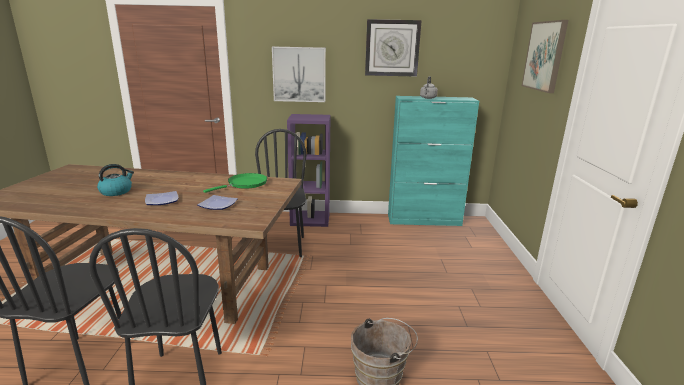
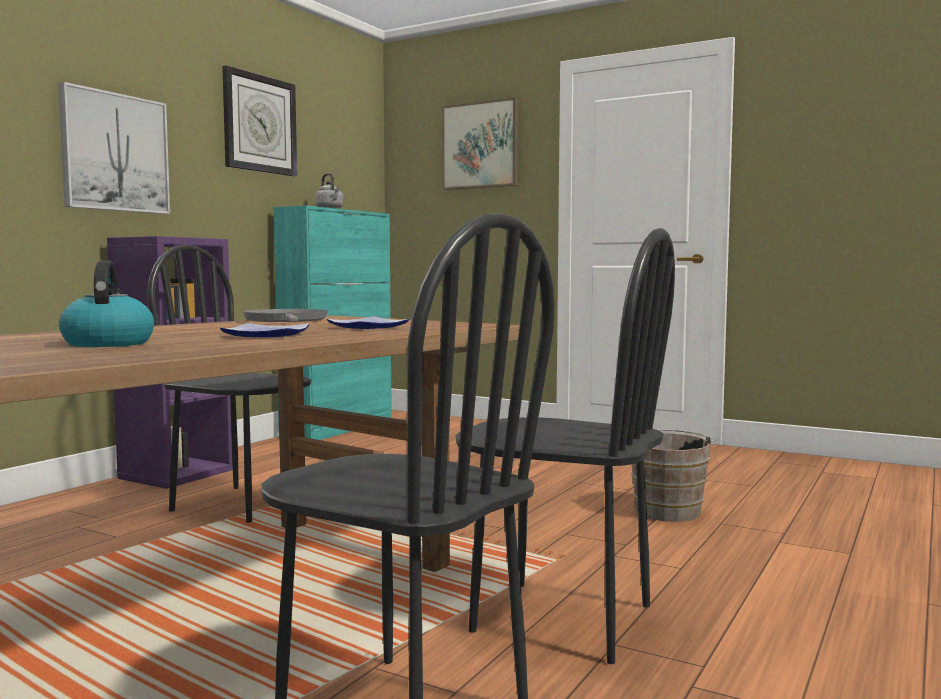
camera: 60 degrees left, 15 degrees down
green frying pan [203,173,267,193] -> grey frying pan [243,309,328,322]

